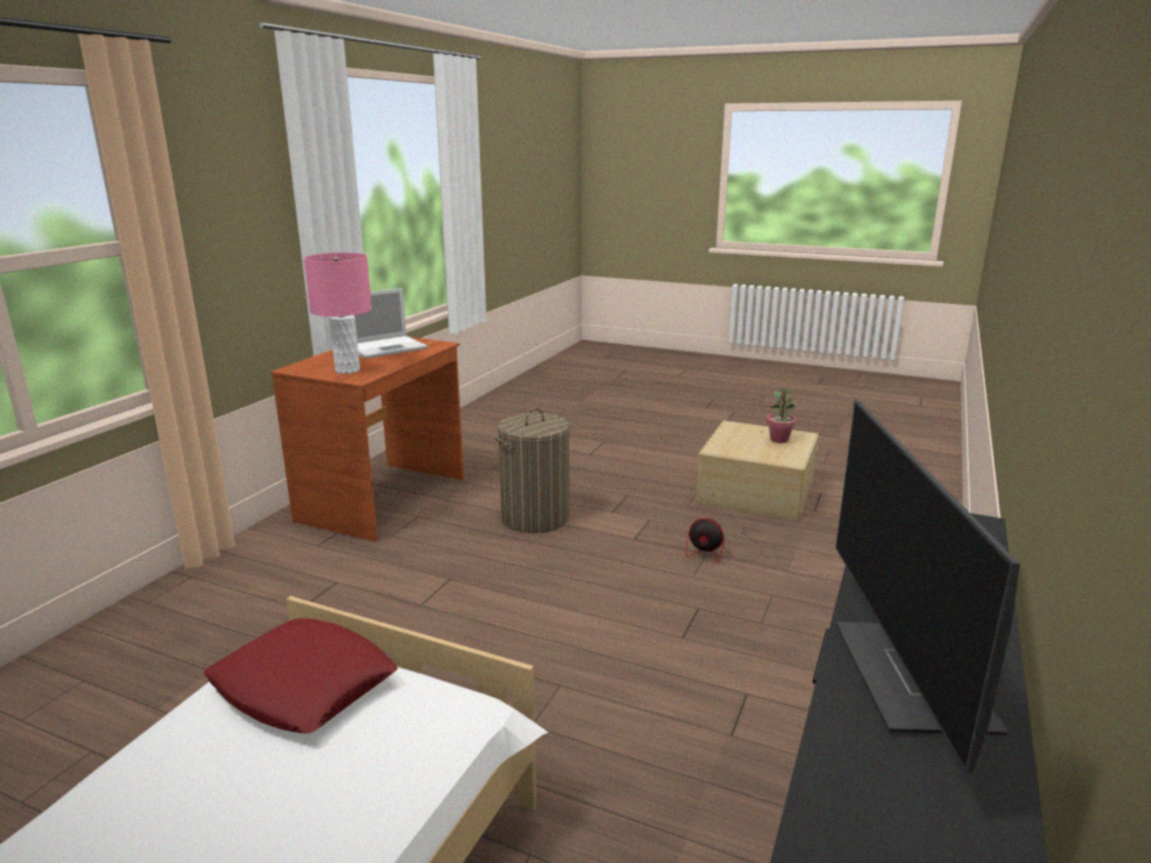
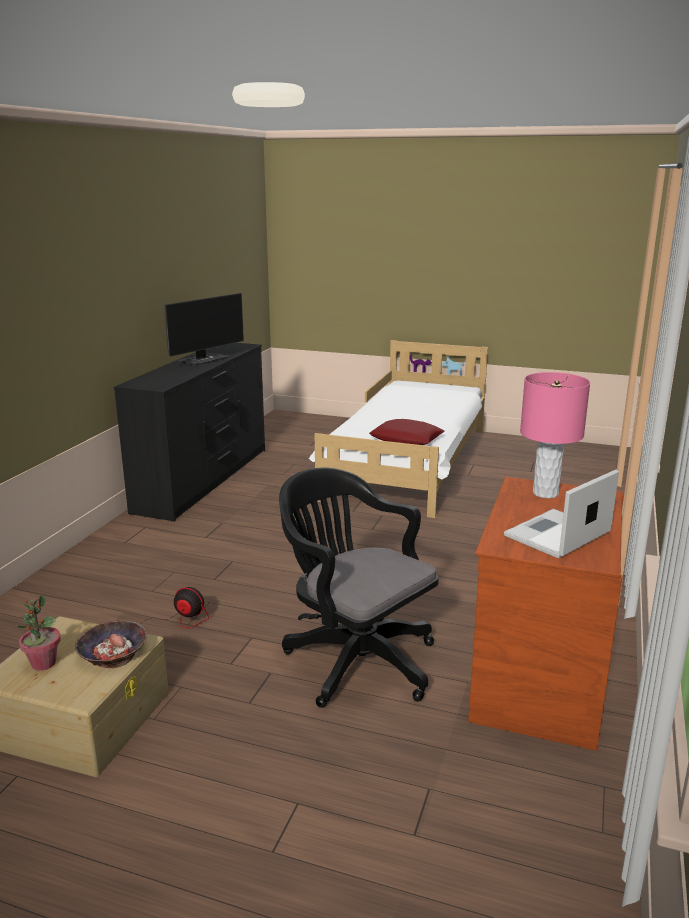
camera: 175 degrees right, 0 degrees up
laundry basket [495,408,571,533] -> black office chair [279,468,439,708]
monitor [835,400,1020,773] -> monitor turned 45 degrees clockwise [164,293,244,366]
none -> bowl [74,621,147,668]

